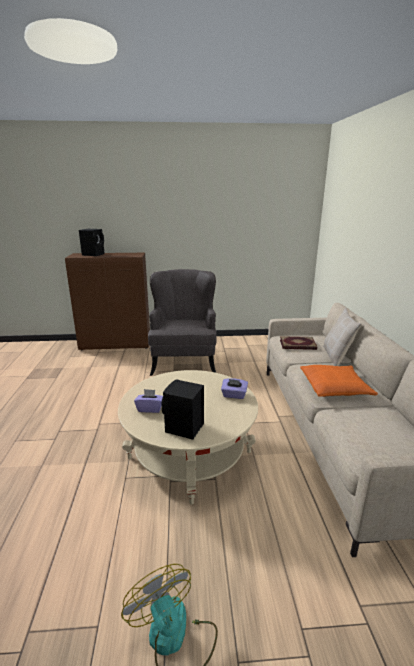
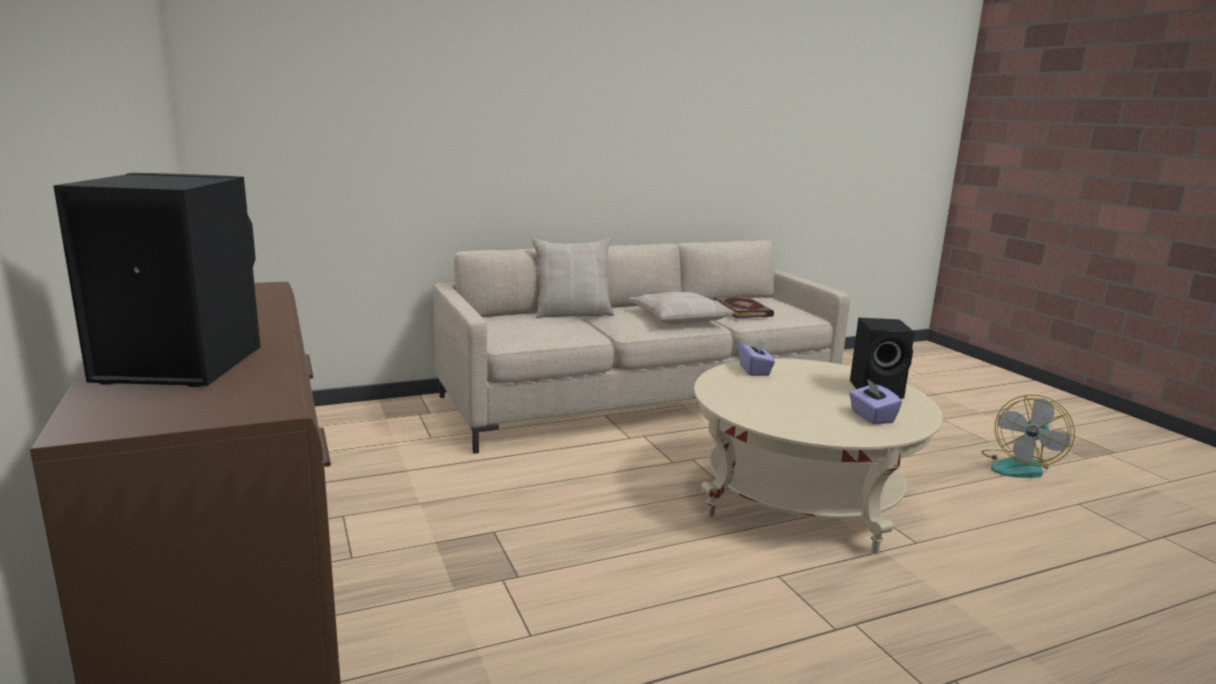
camera: 110 degrees left, 5 degrees down
grey armchair [148,269,217,376] -> none
book [280,336,317,350] -> book moved to [714,296,774,318]
orange pillow [300,365,378,397] -> beige pillow [628,292,734,324]

